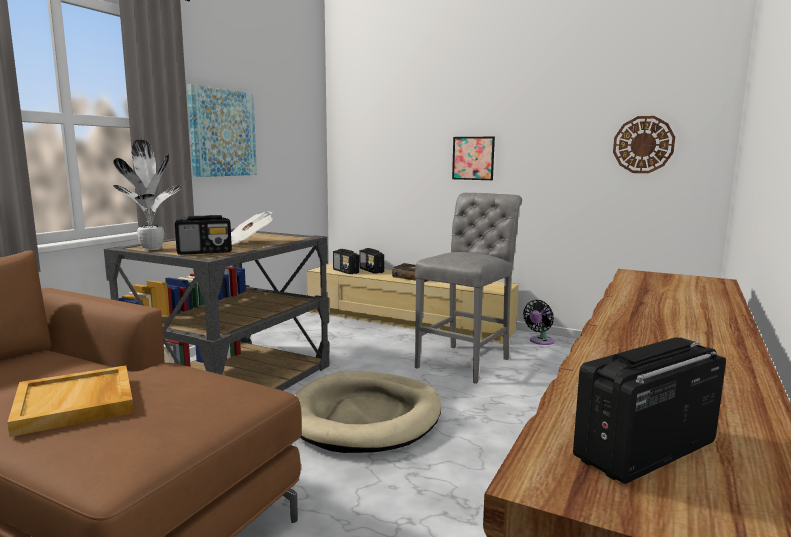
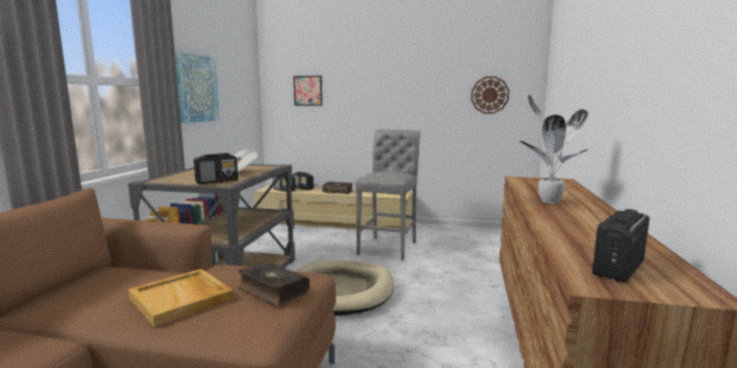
camera: 15 degrees left, 0 degrees up
potted plant [113,139,182,250] -> potted plant moved to [520,95,589,203]
picture [452,137,495,180] -> picture moved to [293,76,322,106]
black fan [523,300,554,345] -> none
none -> book [238,262,310,306]

